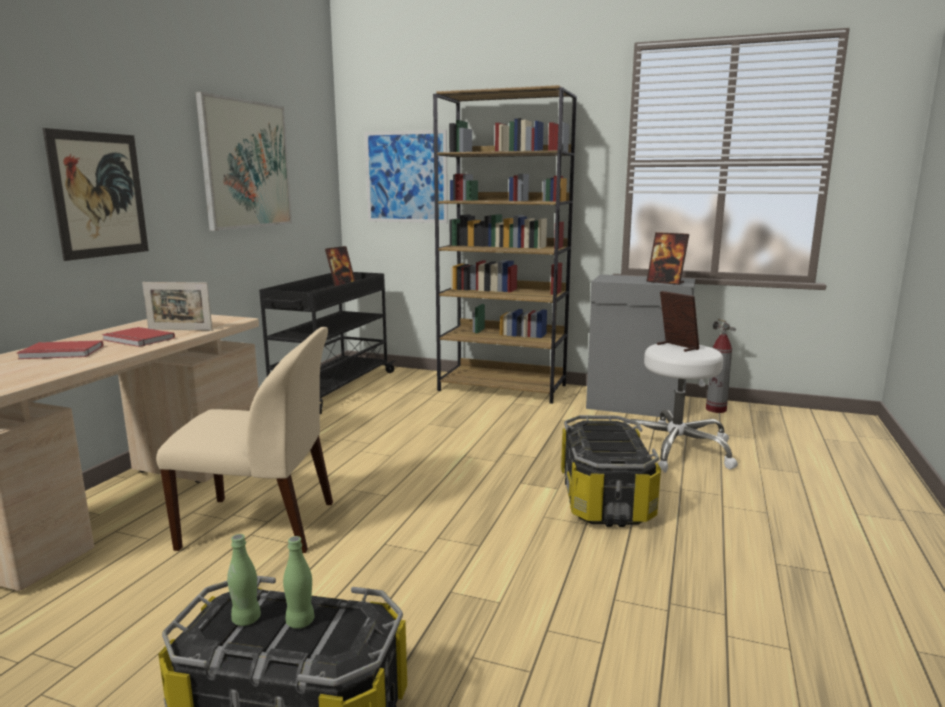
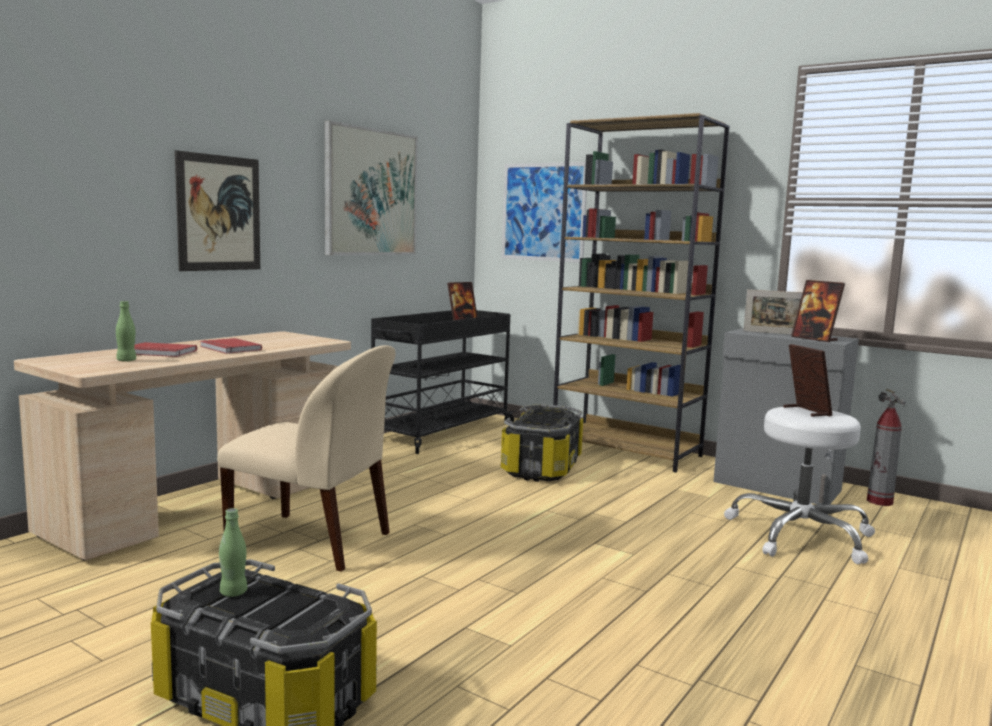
camera: 15 degrees right, 5 degrees down
picture frame [142,282,212,331] -> picture frame moved to [743,289,803,335]
green bottle [283,536,314,629] -> green bottle moved to [116,301,136,362]
storage box [561,415,661,527] -> storage box moved to [501,404,583,482]

